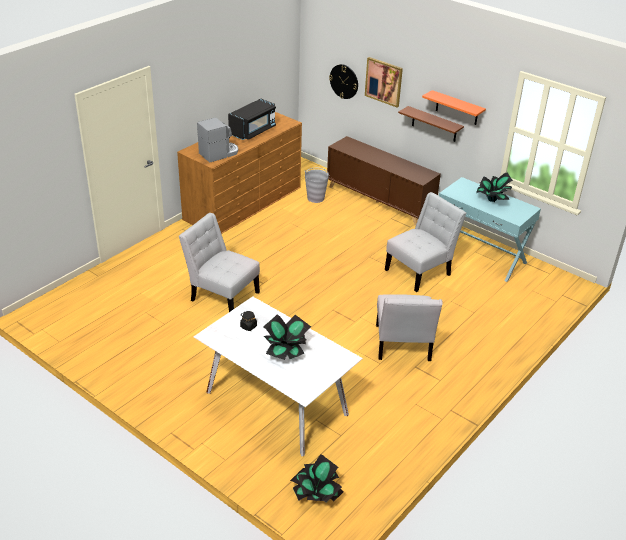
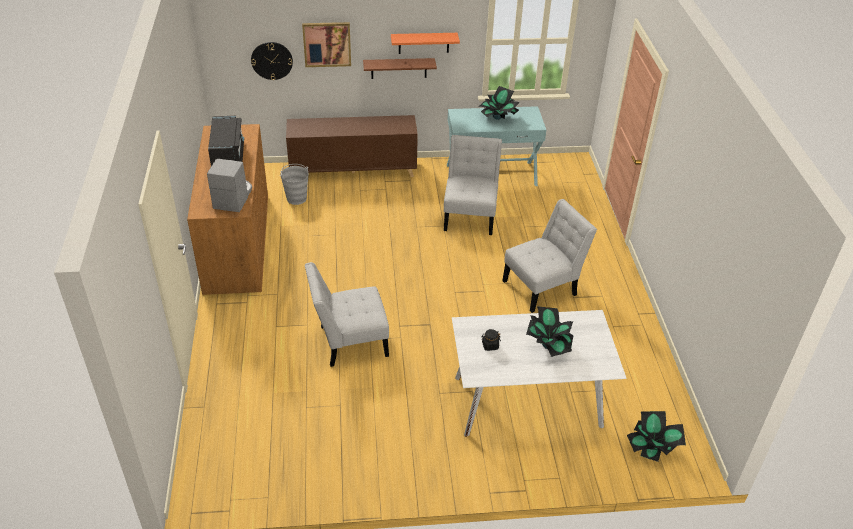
camera: 45 degrees left, 5 degrees up
white chair [376,294,443,361] -> white chair turned 75 degrees counterclockwise [502,199,597,313]

